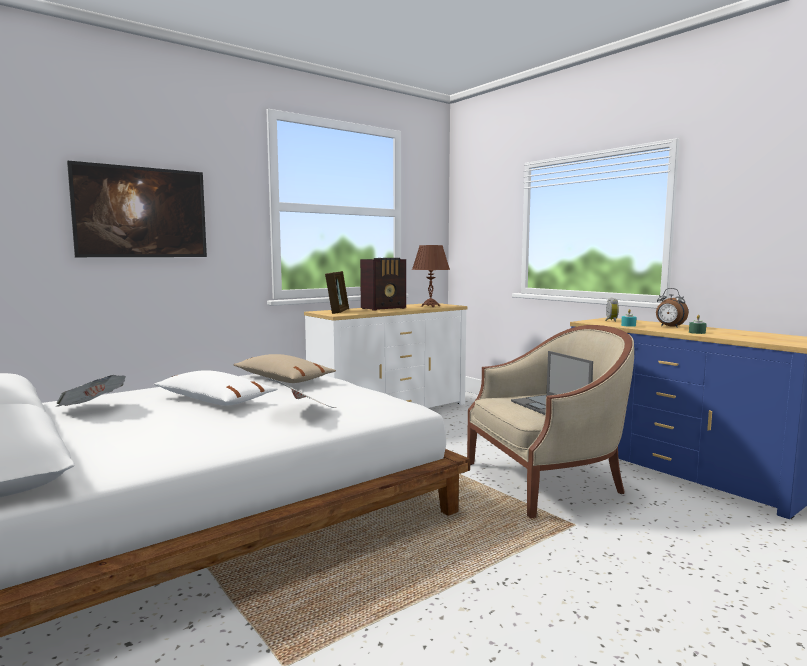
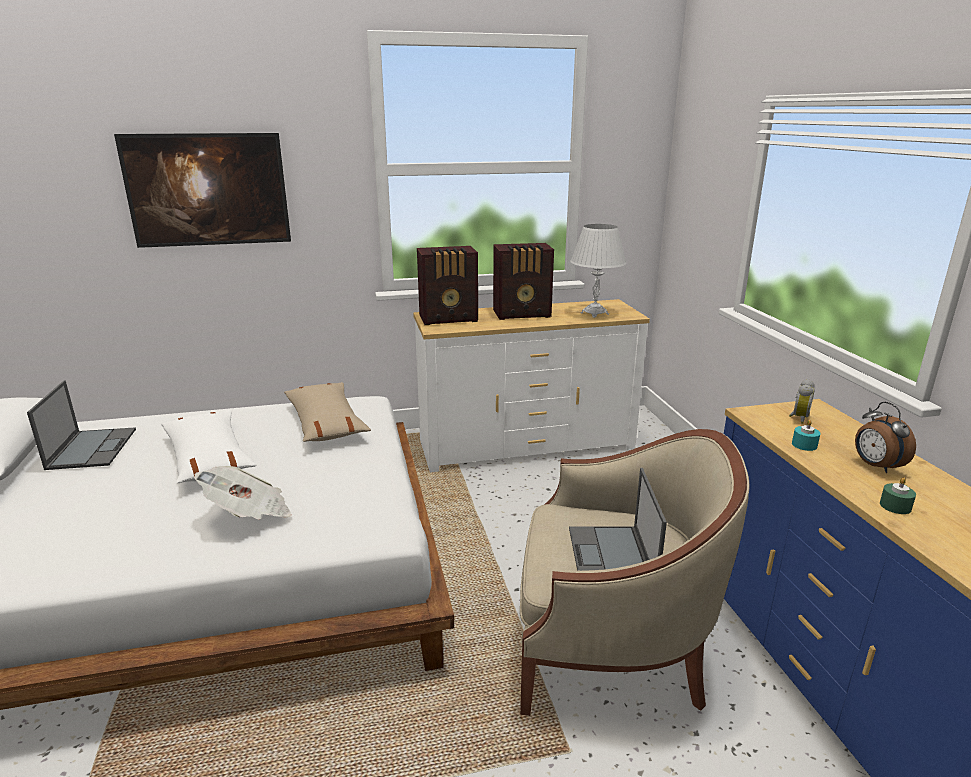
camera: 25 degrees right, 15 degrees up
newspaper [56,375,126,407] -> laptop [27,380,136,470]
picture frame [325,271,349,314] -> radio [417,246,478,325]
brown table lamp [412,245,450,307] -> white table lamp [570,224,627,318]

